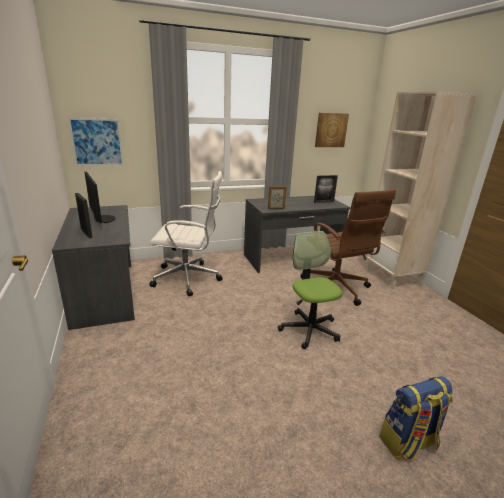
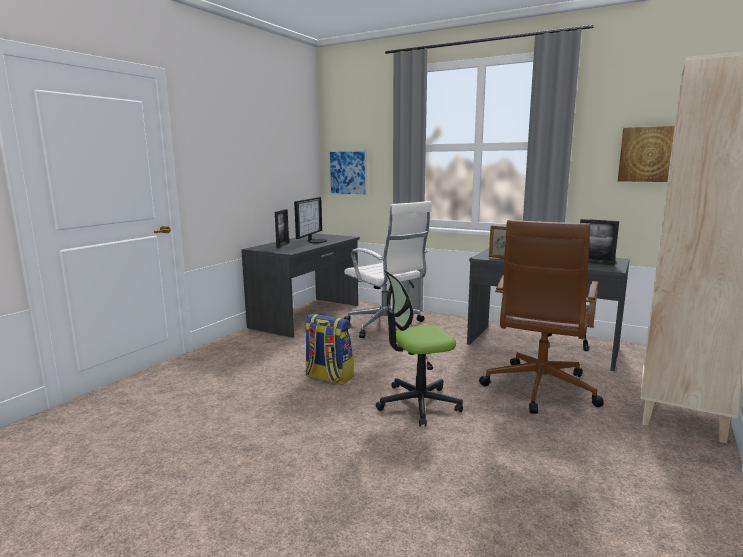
camera: 50 degrees right, 10 degrees down
office chair [278,231,343,349] -> office chair turned 135 degrees counterclockwise [375,270,463,427]
backpack [379,377,453,461] -> backpack moved to [305,314,353,385]

